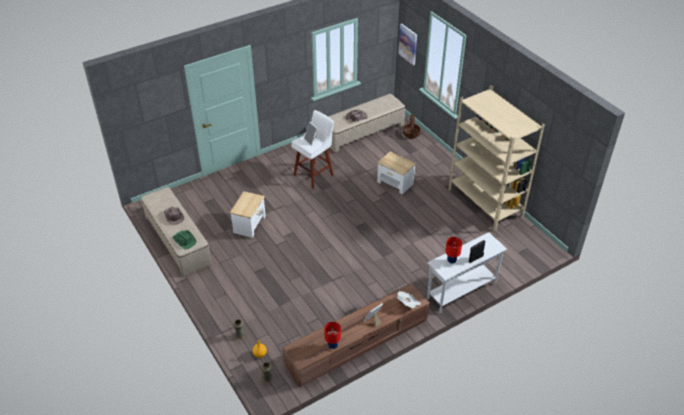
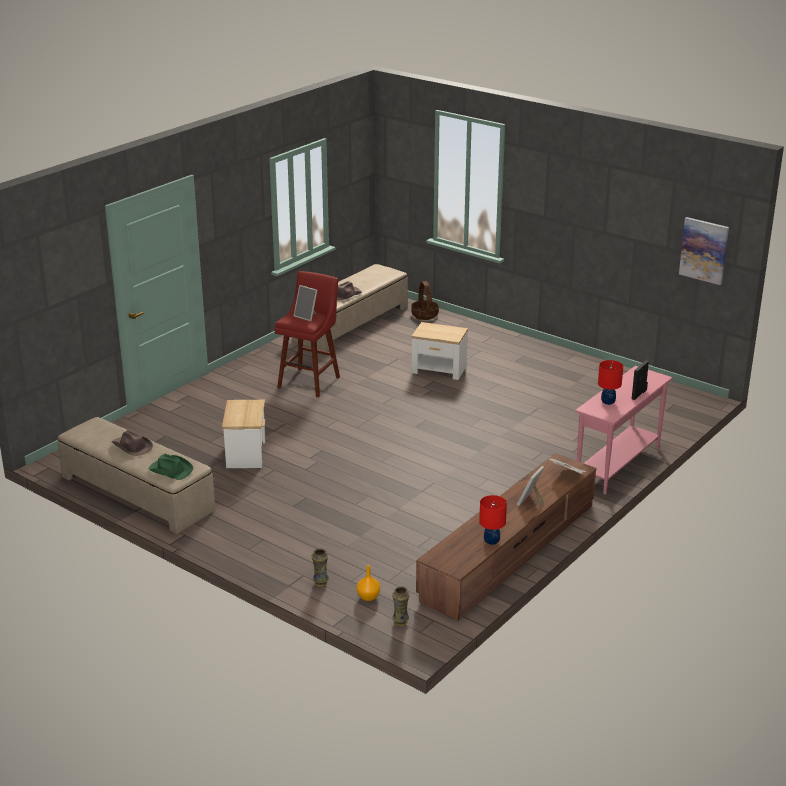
camera: 20 degrees left, 15 degrees down
white stool [291,110,334,189] -> red stool [275,271,340,397]
picture [398,24,417,65] -> picture moved to [679,217,729,285]
white console table [427,232,507,313] -> pink console table [575,366,673,495]
beige bookcase [449,85,545,231] -> none

